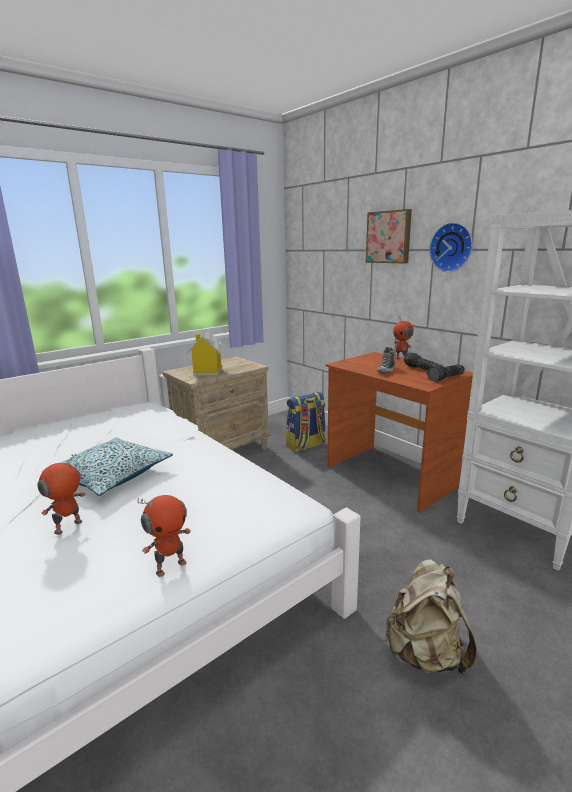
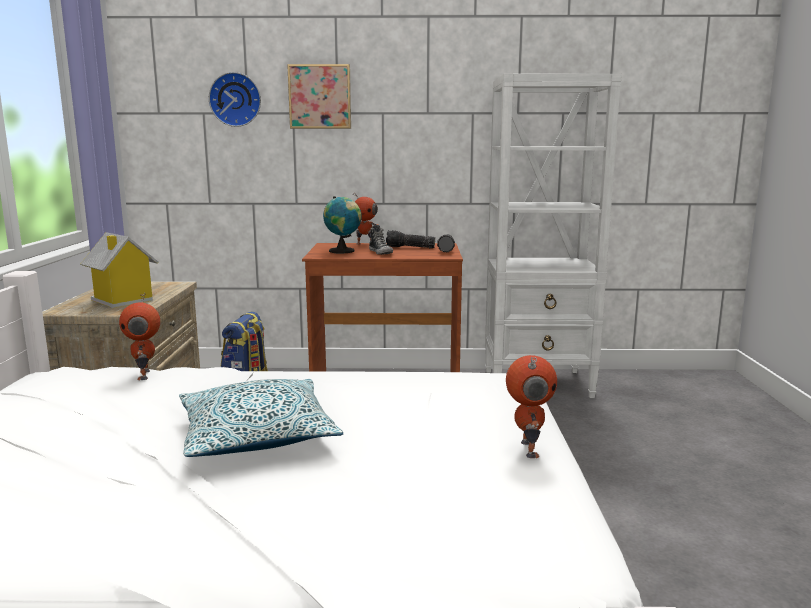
camera: 50 degrees left, 5 degrees down
toy robot [37,454,86,535] -> toy robot moved to [119,294,160,380]
beige backpack [384,559,477,674] -> none
wall clock [429,222,473,272] -> wall clock moved to [209,72,261,127]
none -> globe [323,196,362,253]

